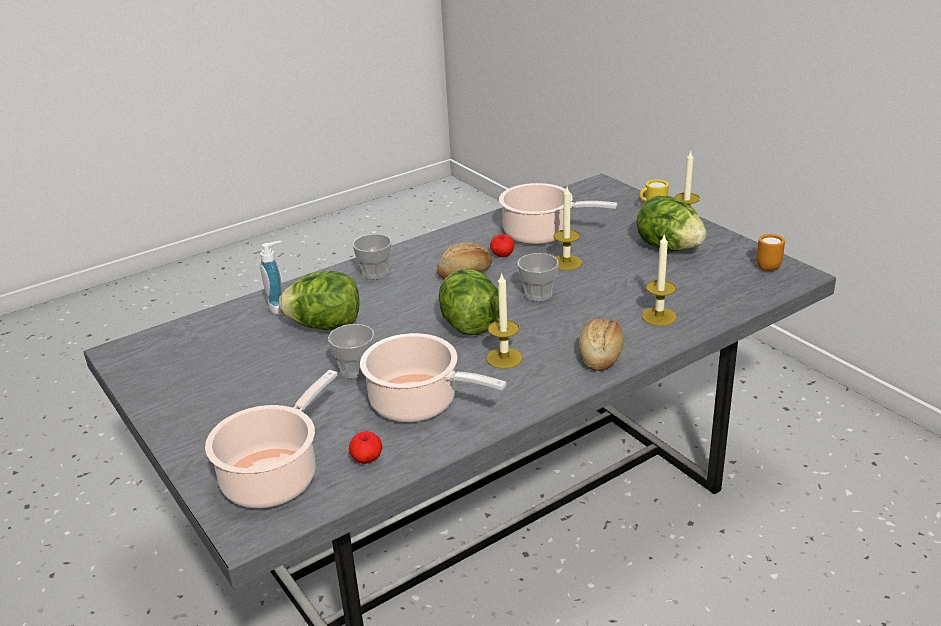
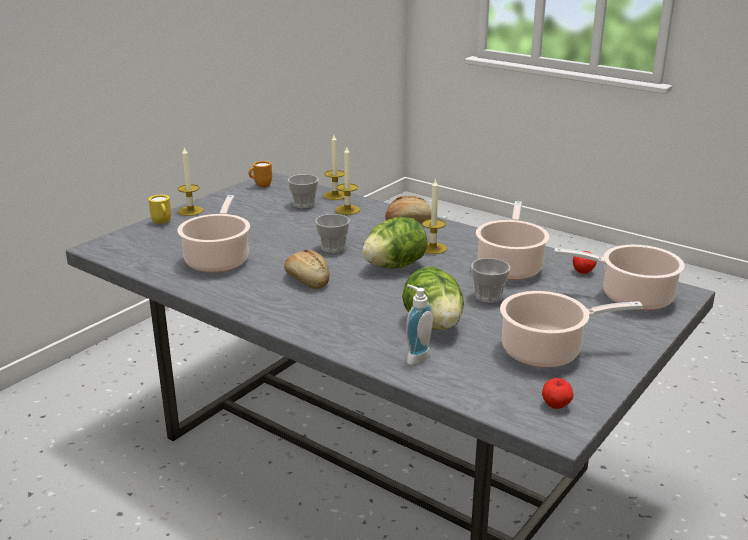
camera: 110 degrees left, 5 degrees down
cup [353,234,391,279] -> cup moved to [288,174,318,209]
apple [490,234,514,257] -> apple moved to [542,378,573,409]
candle [554,187,582,270] -> candle moved to [323,135,345,200]
lettuce [636,196,707,252] -> none
none -> cooking pot [500,291,643,367]

